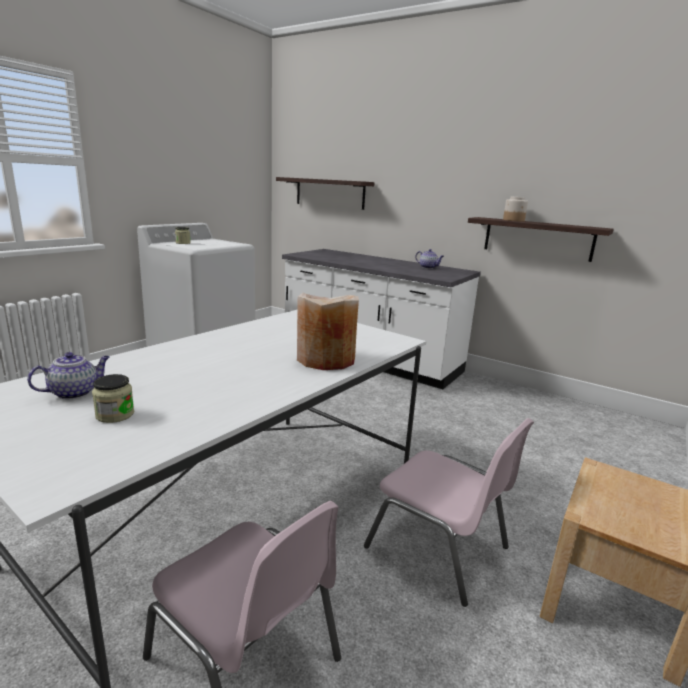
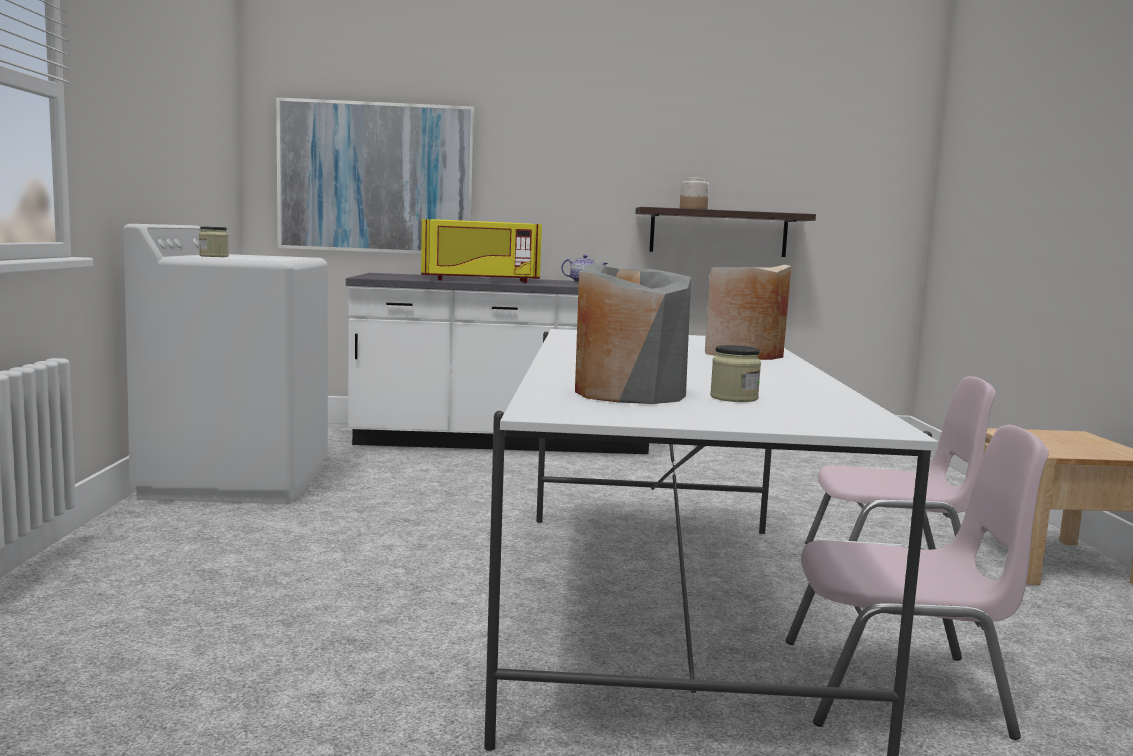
camera: 35 degrees left, 10 degrees down
teapot [27,352,110,399] -> grey vase [575,264,691,404]
shelf [276,177,375,210] -> picture [276,97,474,254]
none -> yellow microwave [421,219,542,283]

